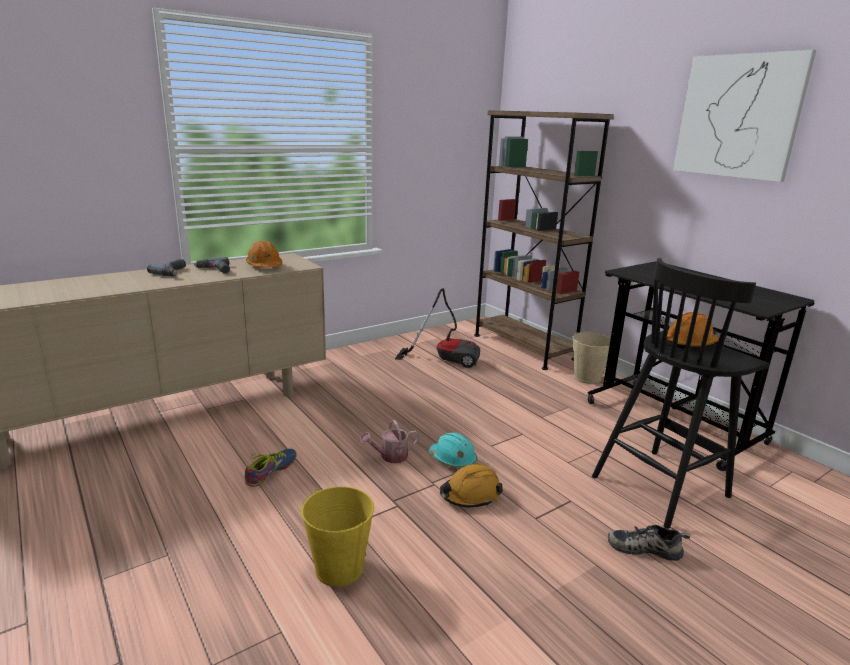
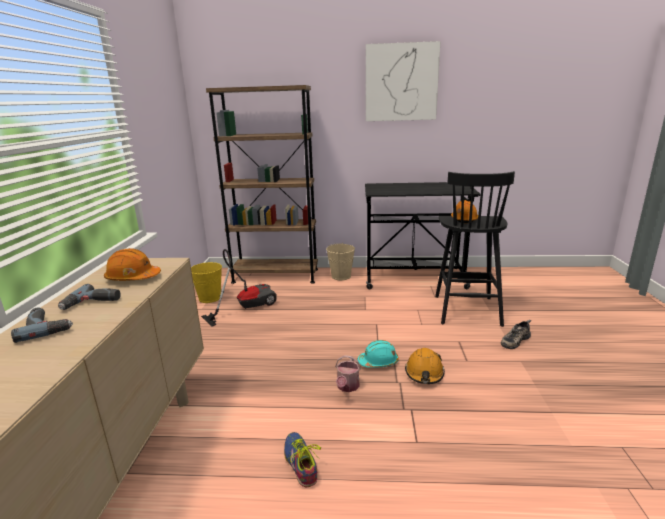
camera: 50 degrees left, 0 degrees up
yellow bucket [301,486,374,587] -> yellow bucket moved to [191,262,222,303]

